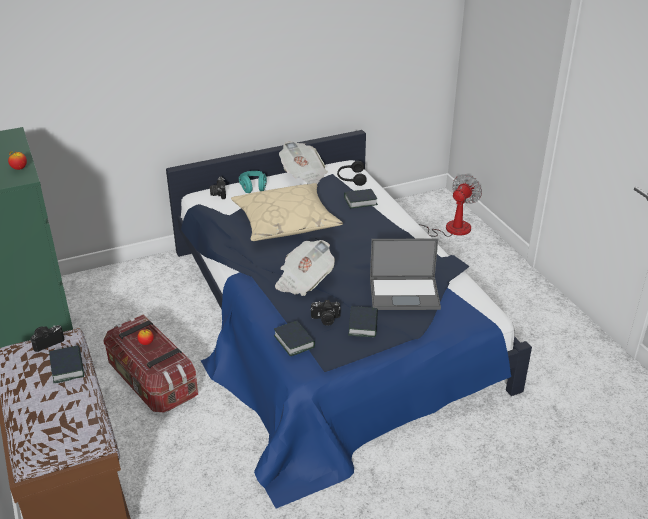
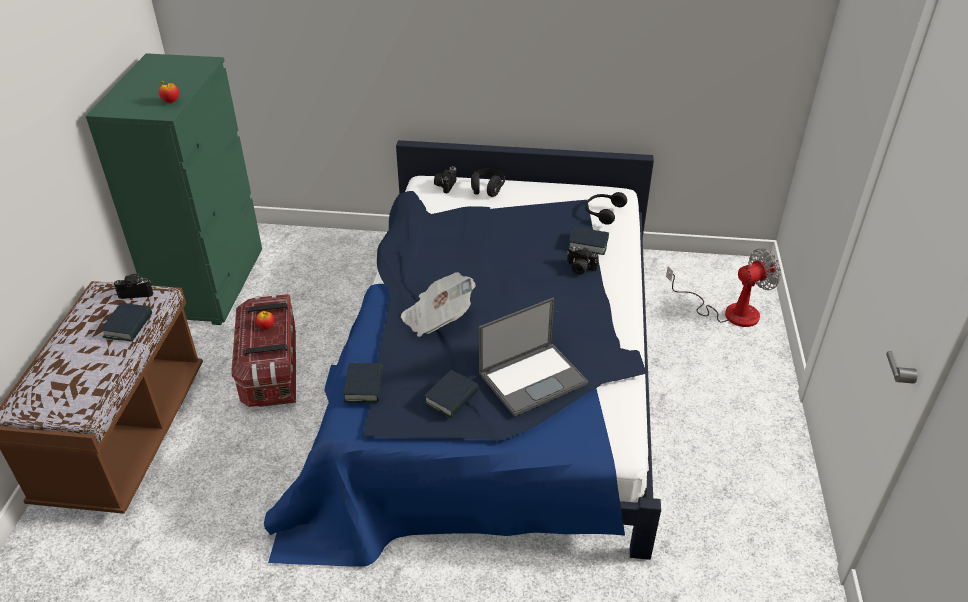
camera: 30 degrees right, 5 degrees up
beige pillow [231,183,343,241] -> none
turquoise headphones [239,171,267,193] -> black headphones [471,169,505,197]
newspaper [279,141,328,184] -> none
camera [311,299,341,326] -> camera moved to [567,246,599,275]
laptop [370,238,441,310] -> laptop turned 60 degrees counterclockwise [479,297,588,417]

